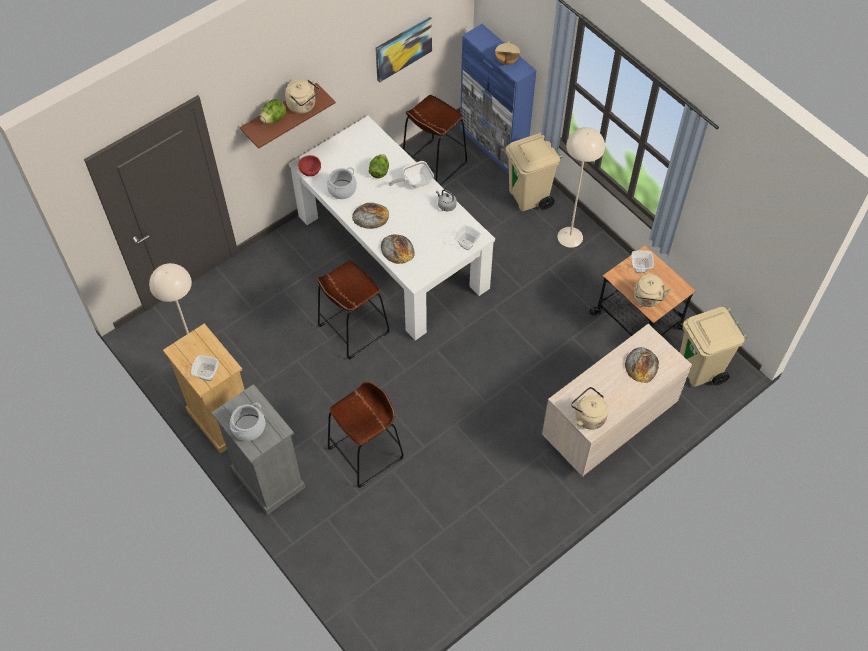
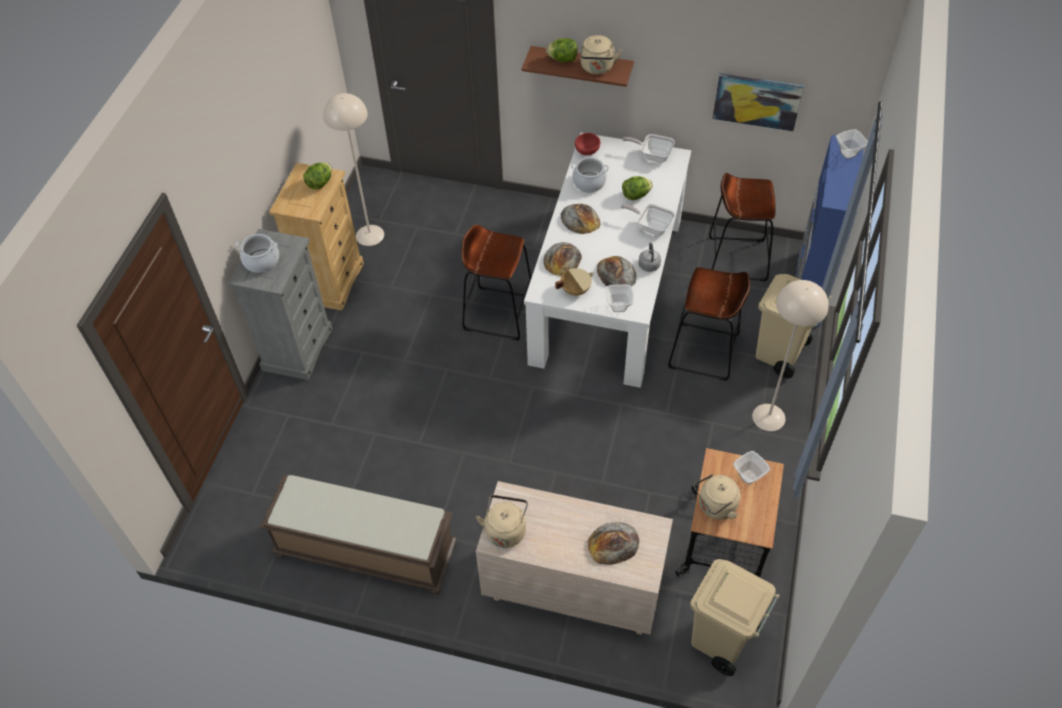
camera: 55 degrees right, 5 degrees down
bowl [191,355,219,381] -> bowl moved to [836,129,868,159]
brown stool [328,381,403,488] -> brown stool moved to [668,267,750,381]
beige cooking pot [495,41,520,65] -> beige cooking pot moved to [555,268,594,296]
none -> brown bench [260,475,457,594]
none -> lettuce [303,162,332,189]
none -> bread [597,256,637,287]
none -> frying pan [622,134,675,163]

